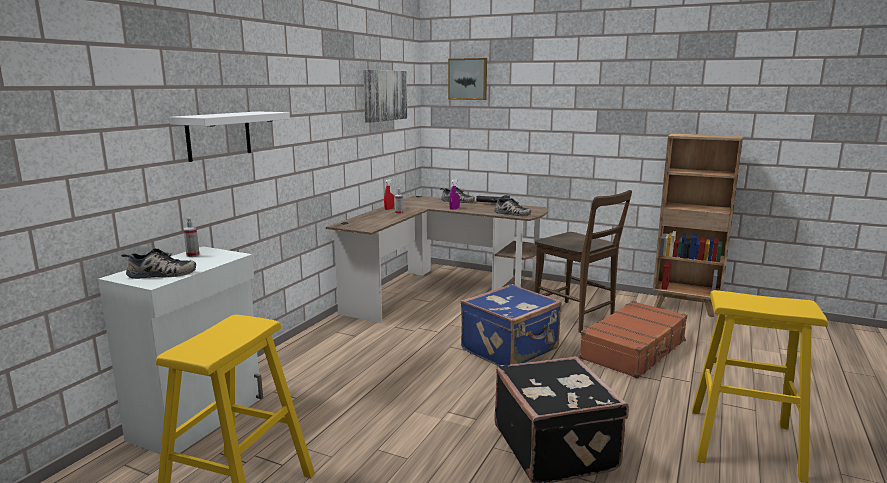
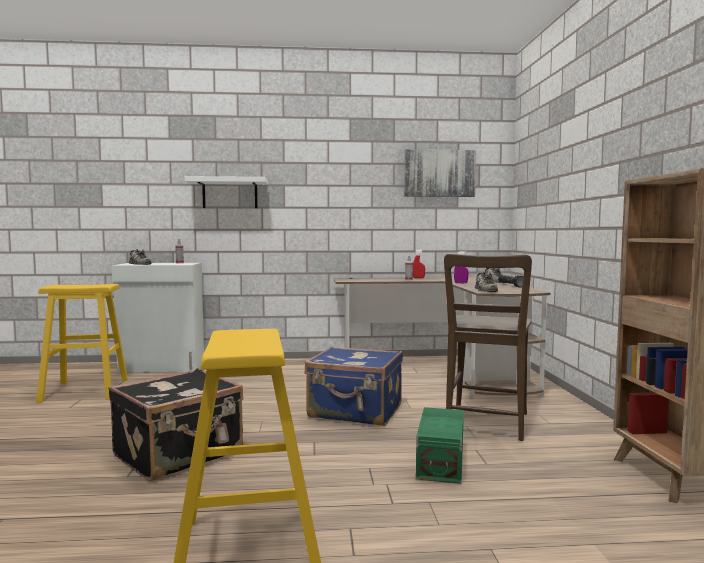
camera: 60 degrees right, 10 degrees down
picture [448,58,487,100] -> none
brown suitcase [579,301,687,378] -> green storage box [416,407,464,484]

